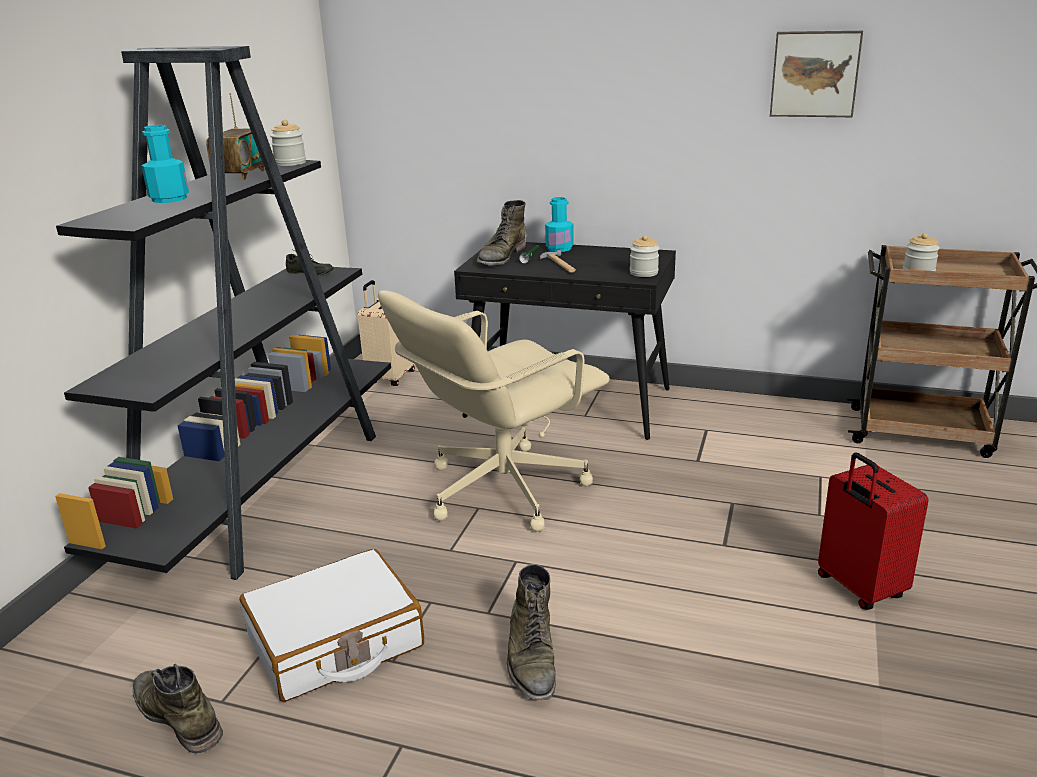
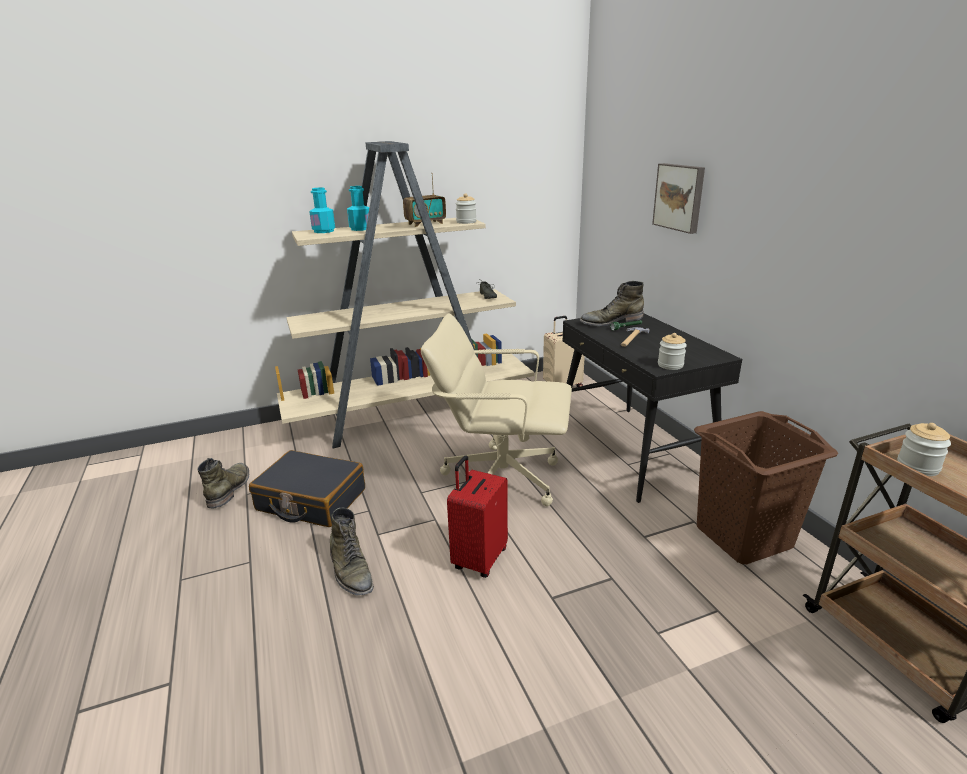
camera: 50 degrees right, 0 degrees up
black bookcase [55,46,391,580] -> beige bookcase [275,141,534,448]
white suitcase [239,549,424,702] -> black suitcase [249,450,365,527]
green boot [507,564,556,700] -> green boot turned 75 degrees counterclockwise [330,507,374,596]
turquoise bottle [545,197,574,252] -> turquoise bottle moved to [309,187,335,233]
picture [770,31,863,117] -> picture moved to [652,163,705,234]
red suitcase [818,453,929,610] -> red suitcase moved to [447,455,508,578]
none -> brown laundry basket [694,411,838,565]

